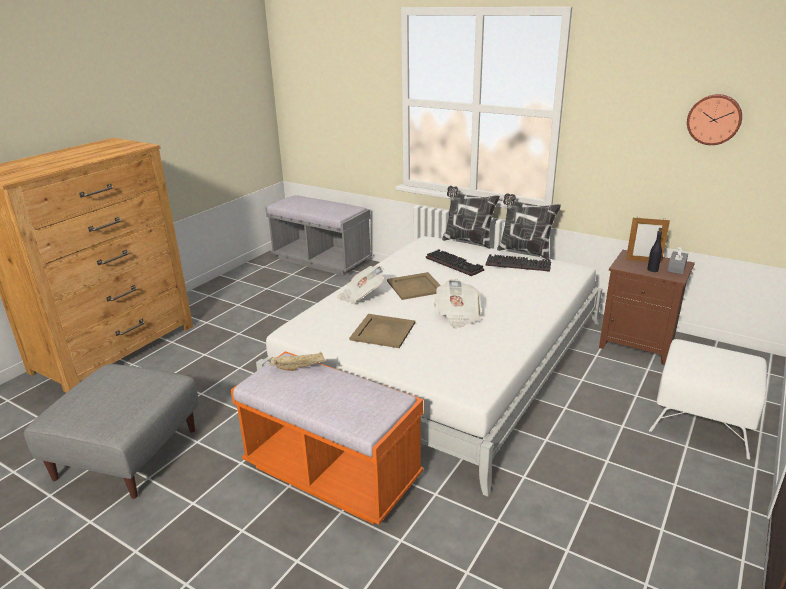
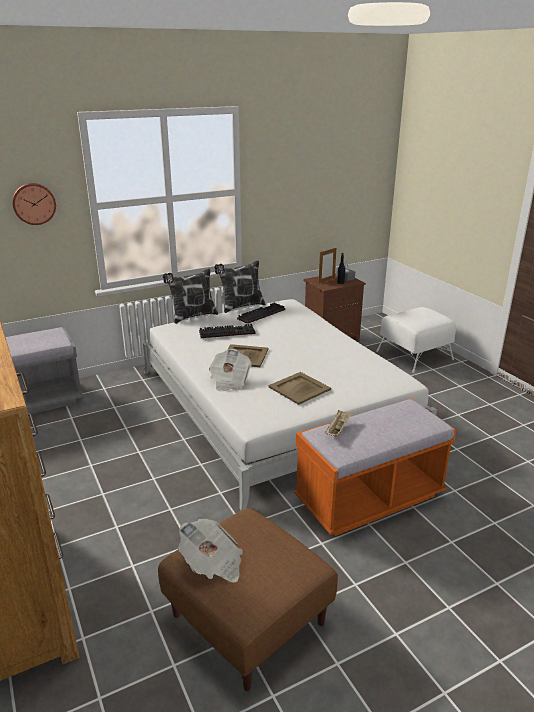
camera: 60 degrees left, 0 degrees up
grey ottoman [24,364,199,499] -> brown ottoman [158,508,338,691]
newspaper [434,279,481,328] -> newspaper moved to [178,519,243,583]
wall clock [687,94,742,145] -> wall clock moved to [12,183,56,225]

